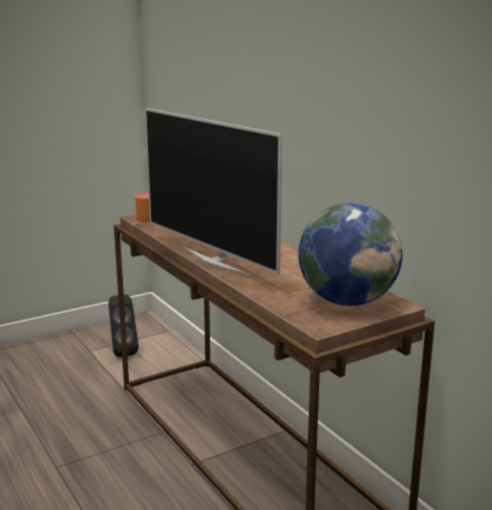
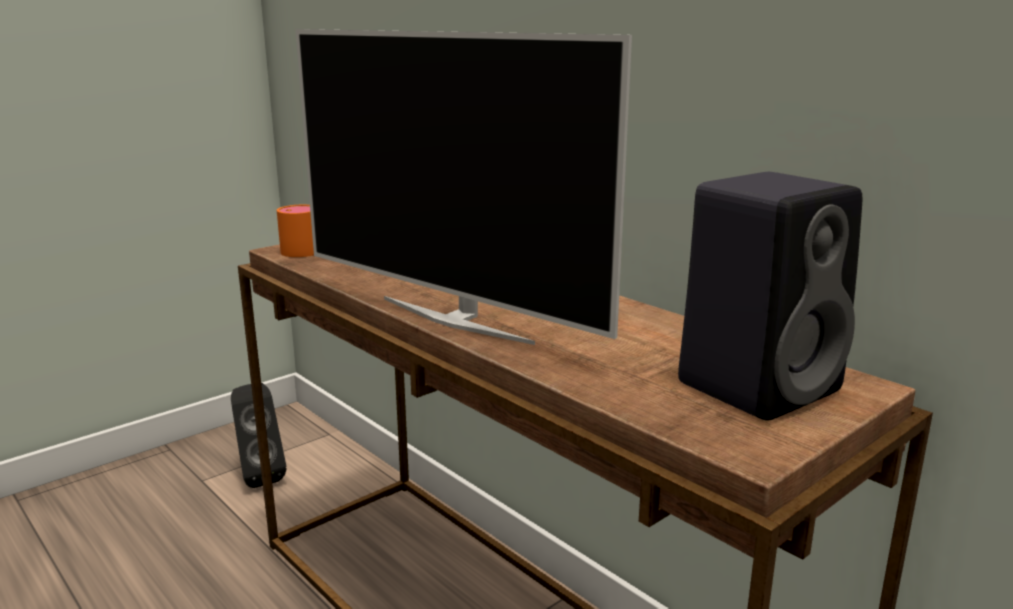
camera: 10 degrees left, 0 degrees up
globe [298,203,403,306] -> black speaker [678,172,862,421]

